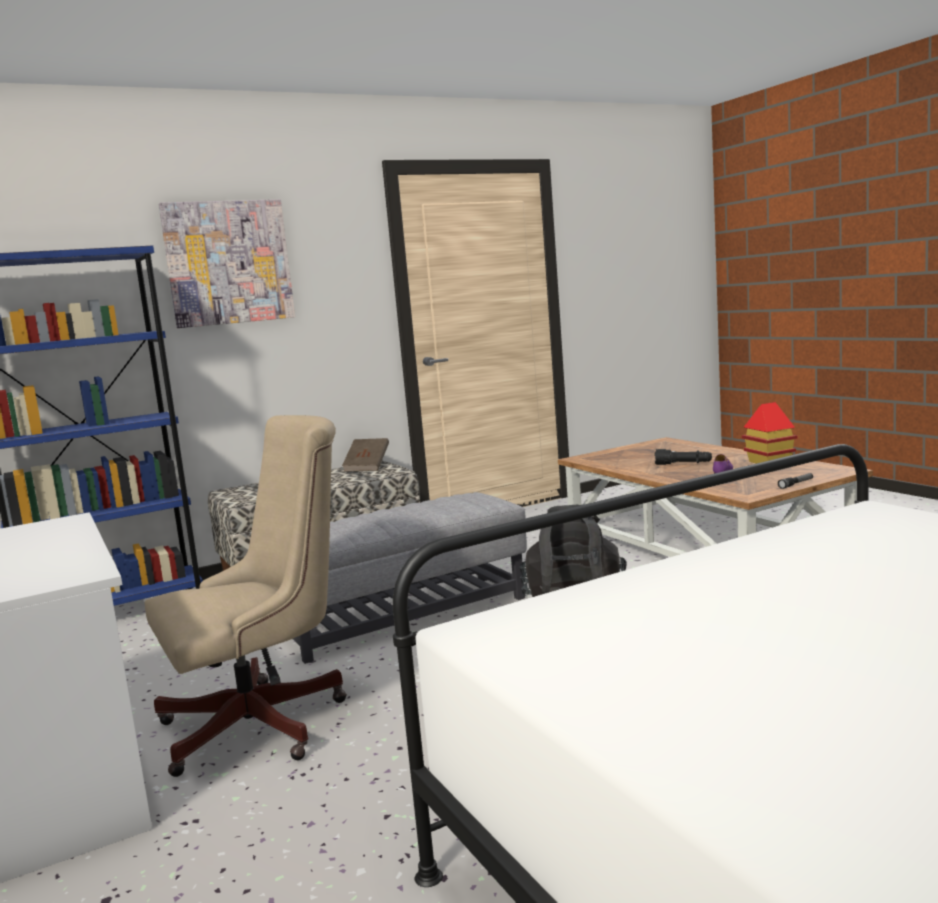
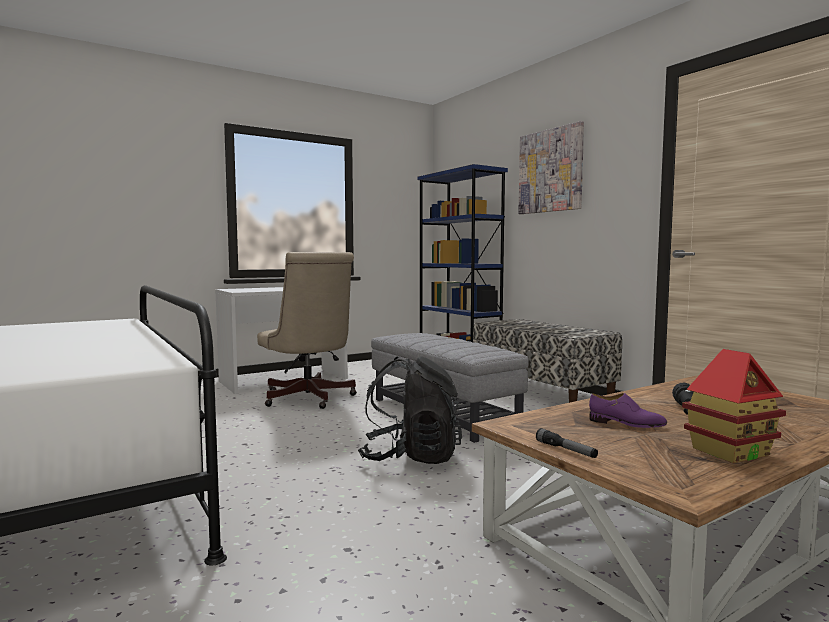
camera: 85 degrees right, 5 degrees down
brown book [342,438,389,472] -> none

